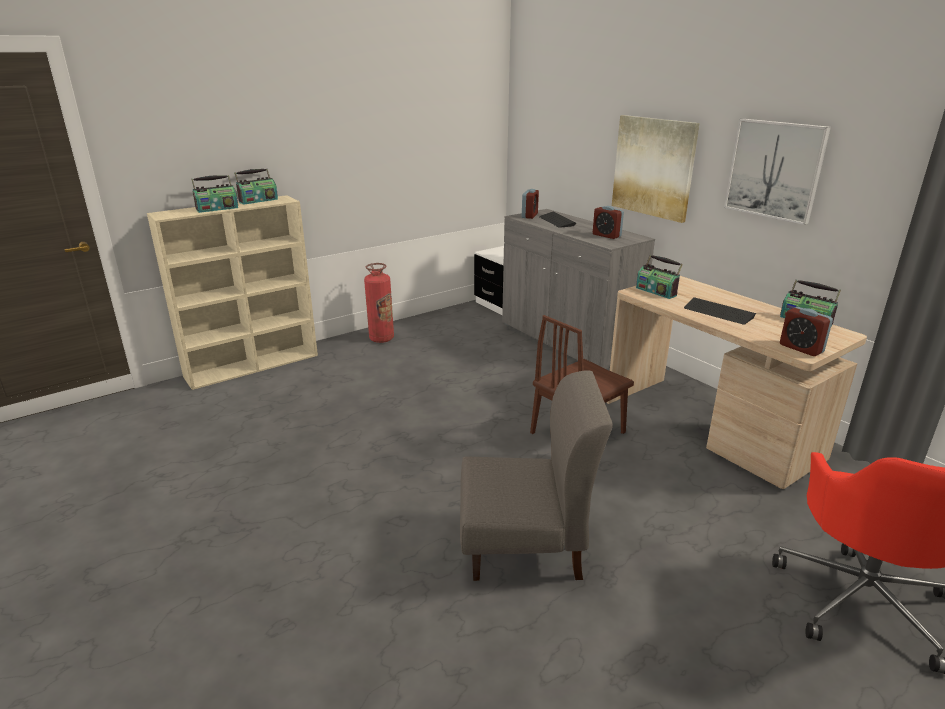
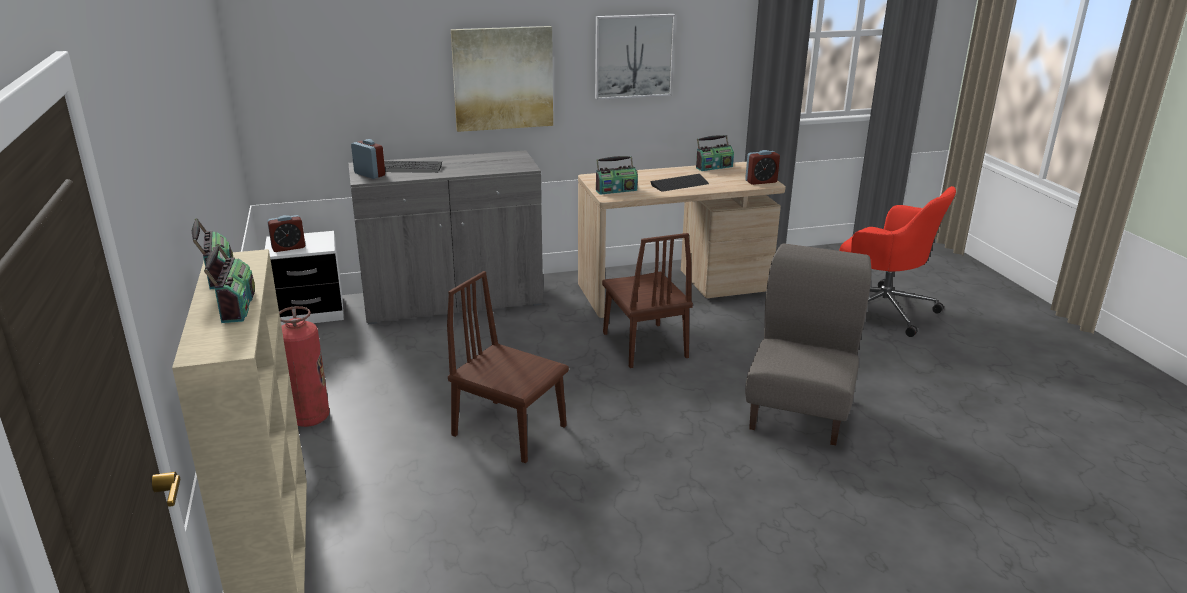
camera: 70 degrees left, 0 degrees up
alarm clock [593,206,624,239] -> alarm clock moved to [267,215,305,252]
none -> brown chair [447,271,569,463]

